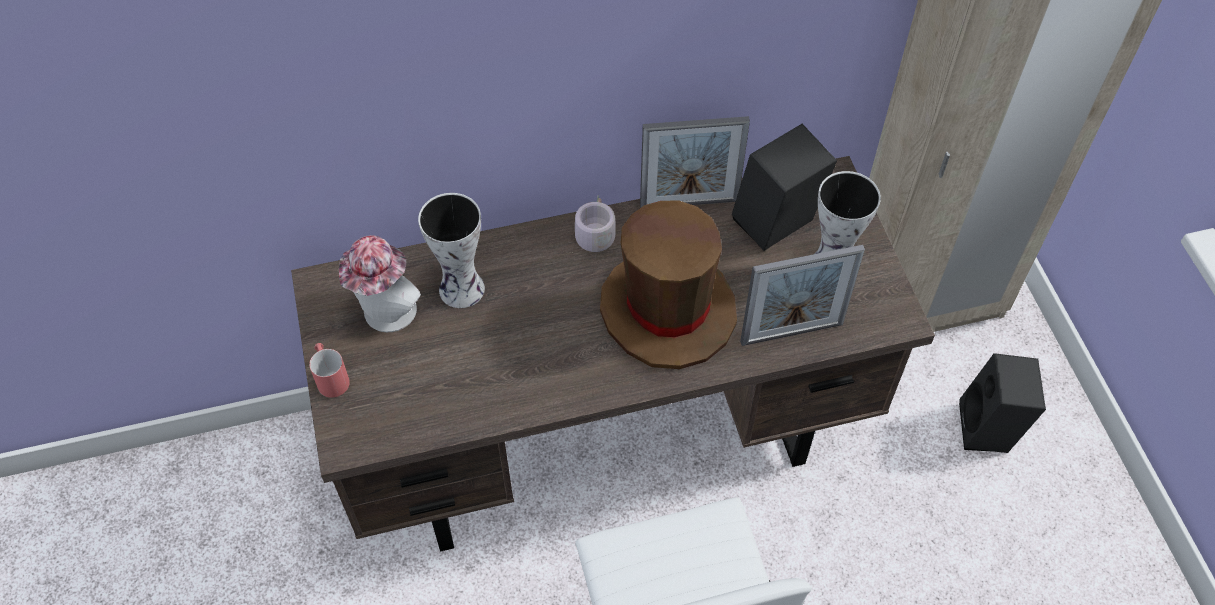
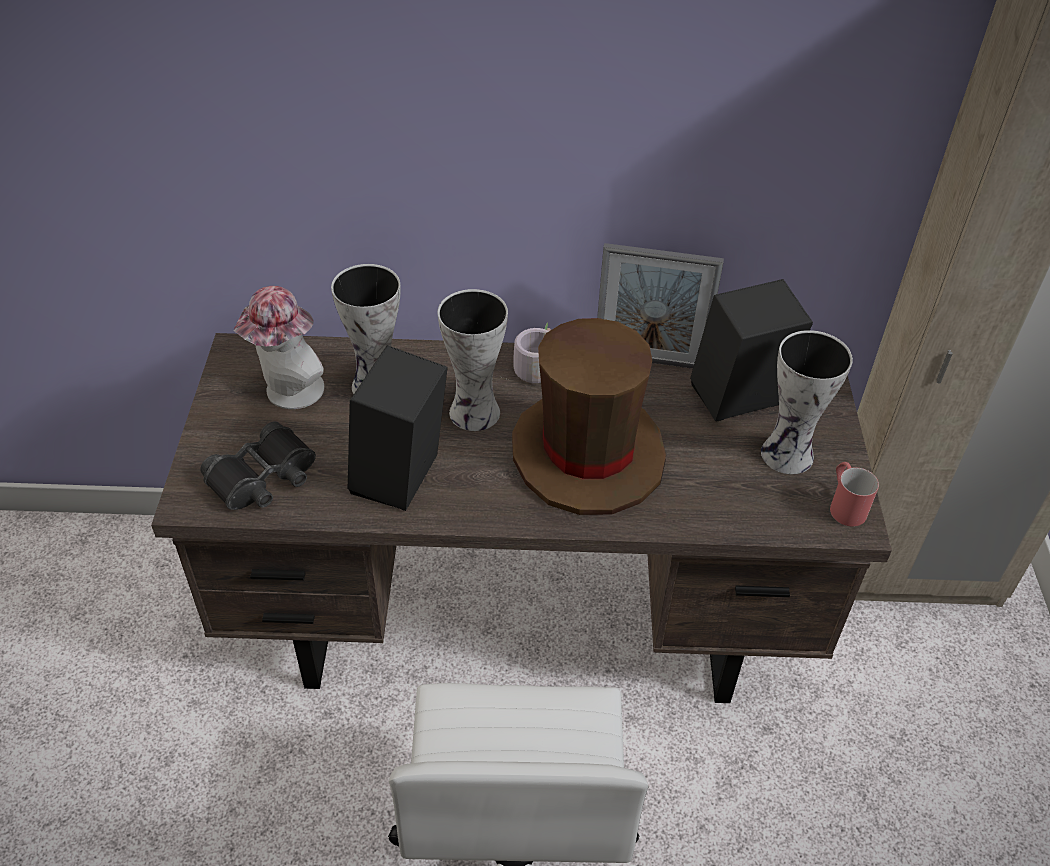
camera: 15 degrees right, 10 degrees down
red mug [309,343,350,398] -> red mug moved to [830,462,879,526]
picture frame [740,245,865,346] -> none
black speaker [959,353,1046,453] -> black speaker moved to [348,345,448,511]
none -> black binoculars [200,421,316,510]
none -> vase [438,289,508,431]

